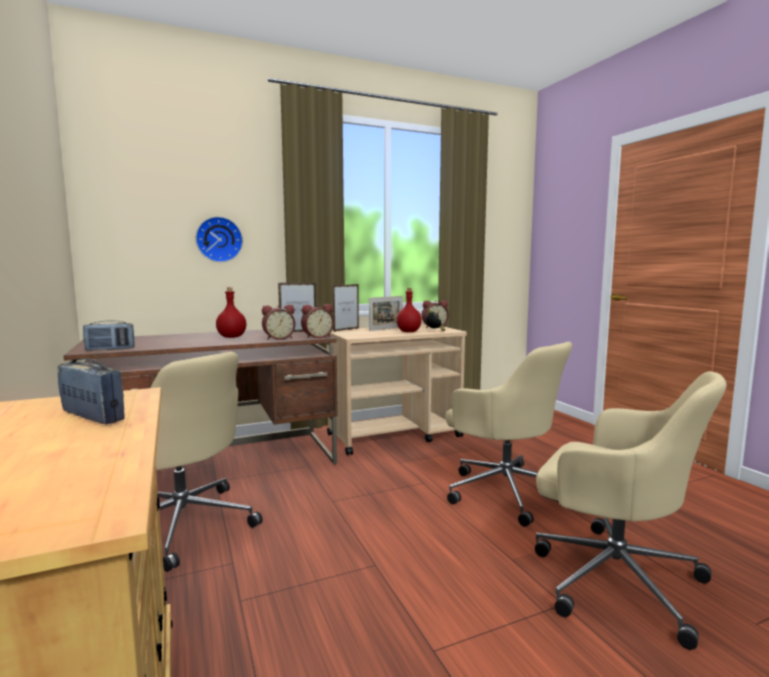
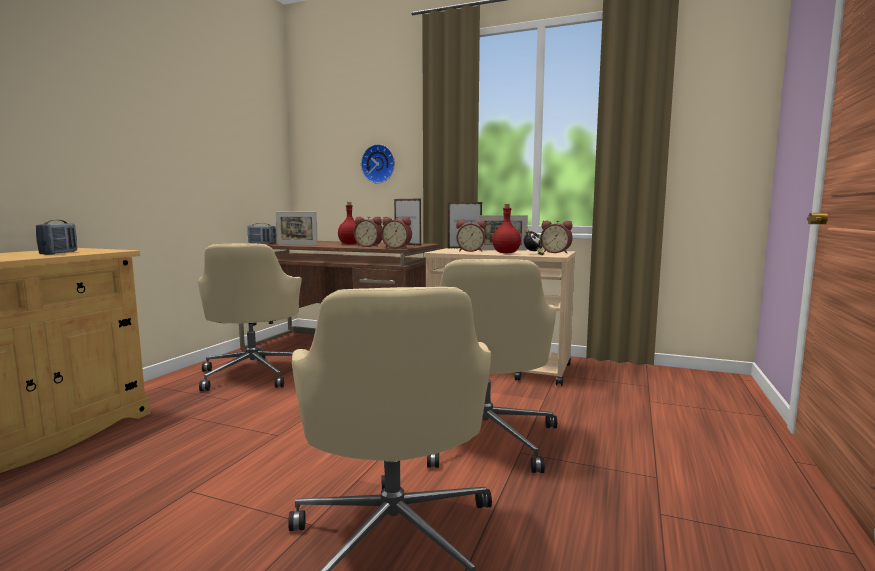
camera: 45 degrees right, 0 degrees up
none -> picture frame [276,212,318,245]
none -> alarm clock [456,220,486,252]

